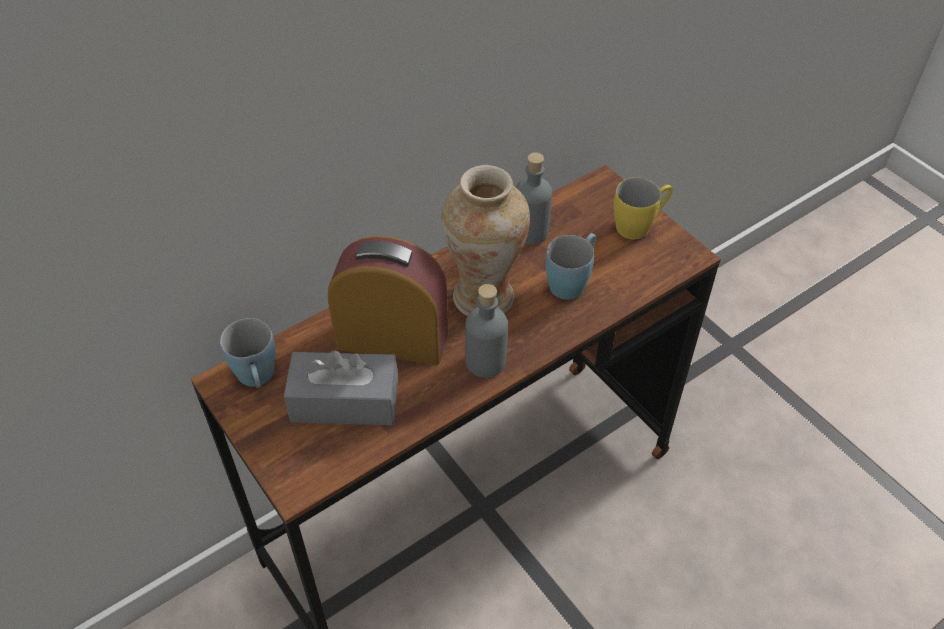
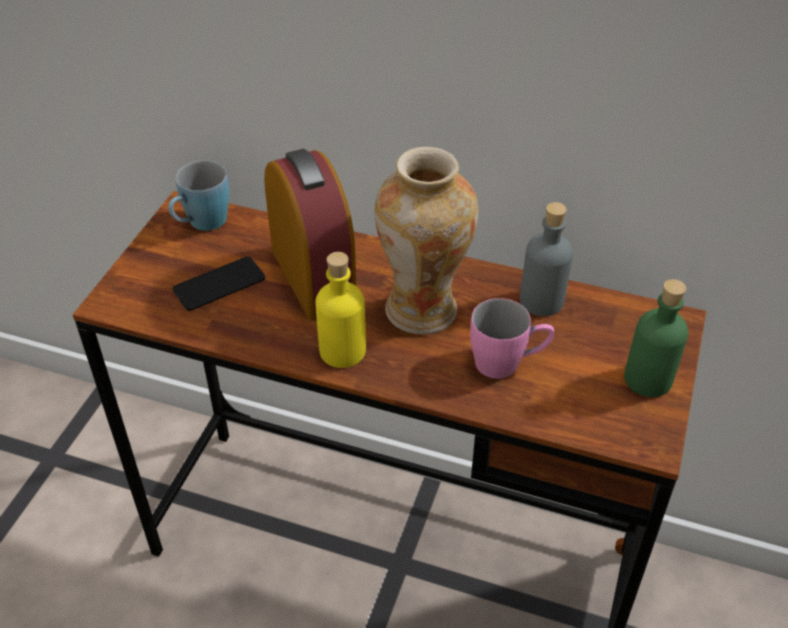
camera: 55 degrees right, 5 degrees down
grey tissue box [284,351,398,425] -> phone [173,256,265,311]
grey bottle [465,284,508,378] -> yellow bottle [315,252,366,368]
blue mug [546,233,596,300] -> pink mug [470,298,554,379]
yellow mug [614,178,673,239] -> green bottle [624,279,688,397]

